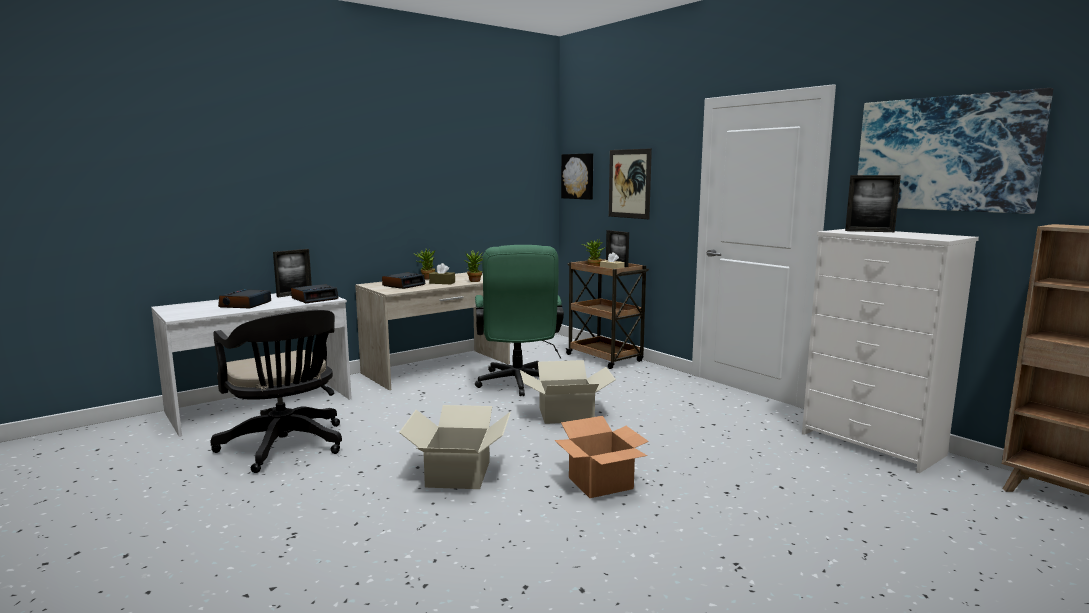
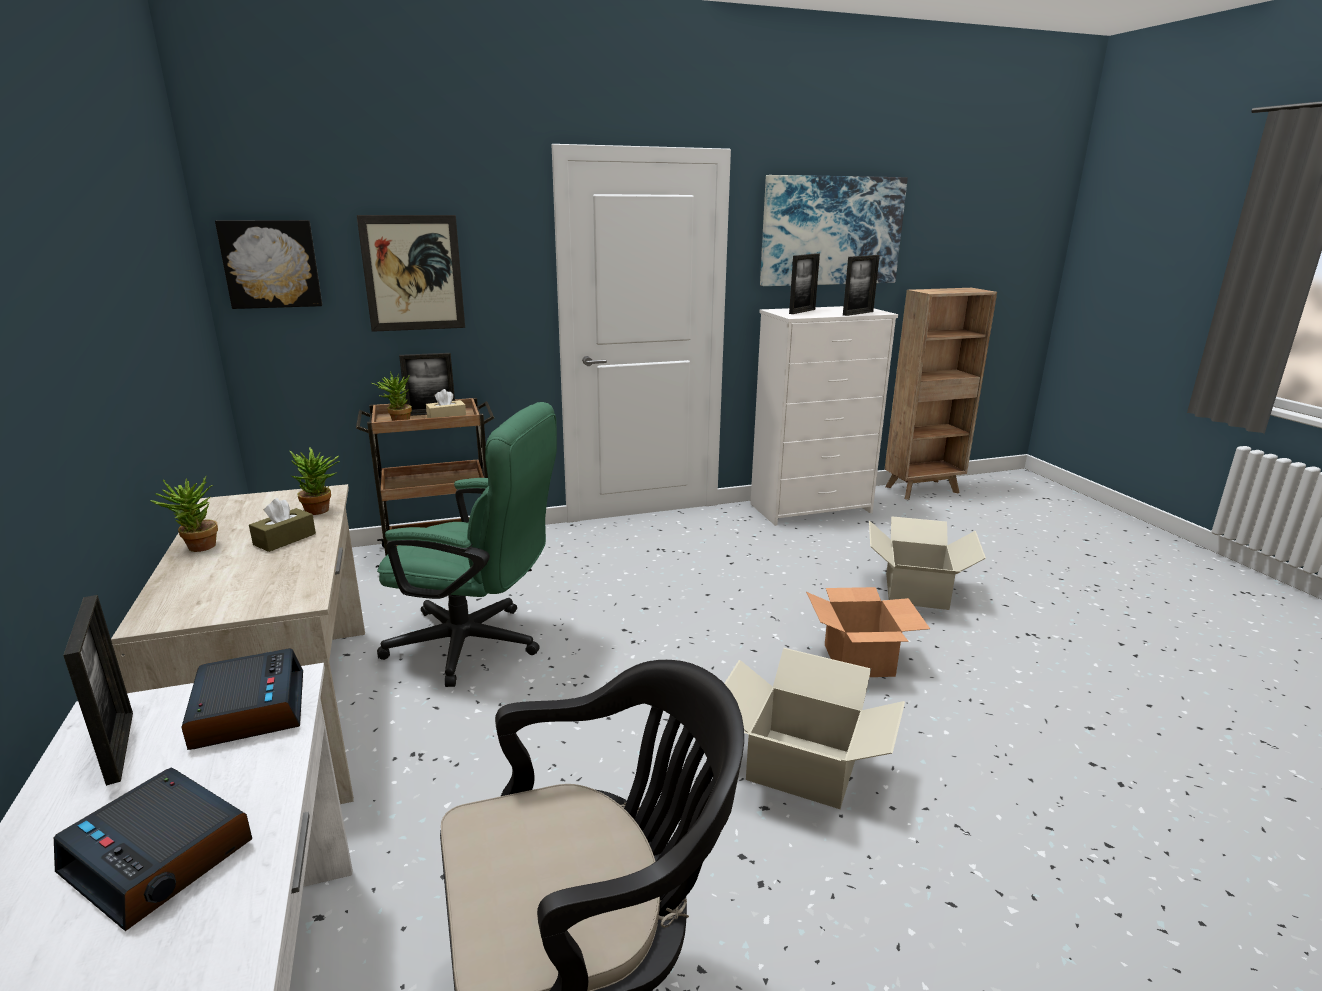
camera: 70 degrees left, 10 degrees up
alarm clock [382,272,426,289] -> none
cardboard box [520,360,616,424] -> cardboard box moved to [869,516,986,610]
none -> picture frame [843,255,880,316]

